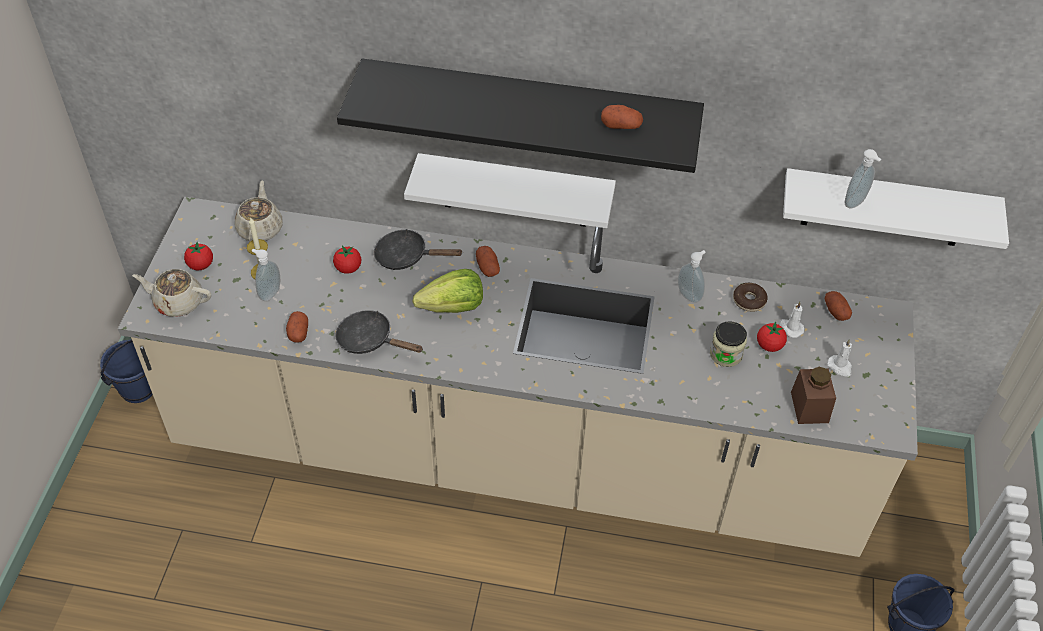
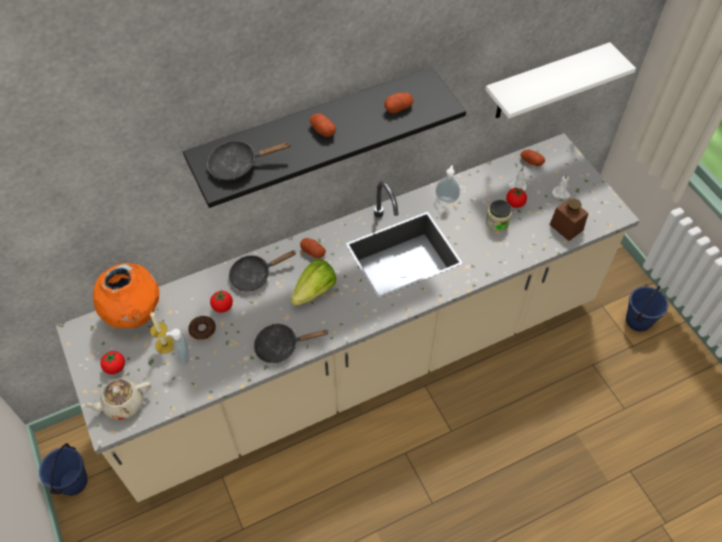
camera: 35 degrees left, 5 degrees up
beige teapot [235,180,283,242] -> orange vase [93,263,159,328]
potato [286,311,308,343] -> potato moved to [310,113,336,137]
white shelf [404,153,616,228] -> none
donut [733,283,768,312] -> donut moved to [188,316,216,341]
soap dispenser [844,149,882,209] -> none
none -> black frying pan [207,141,292,181]

